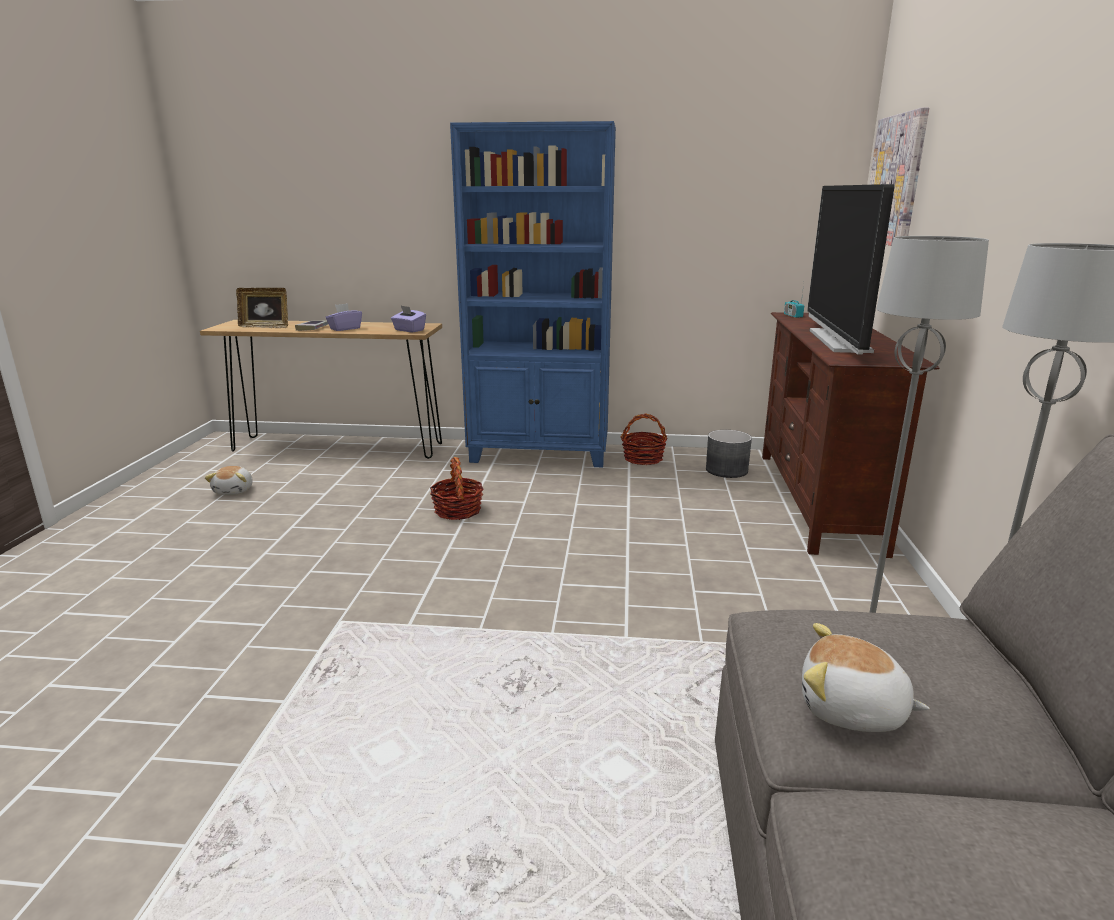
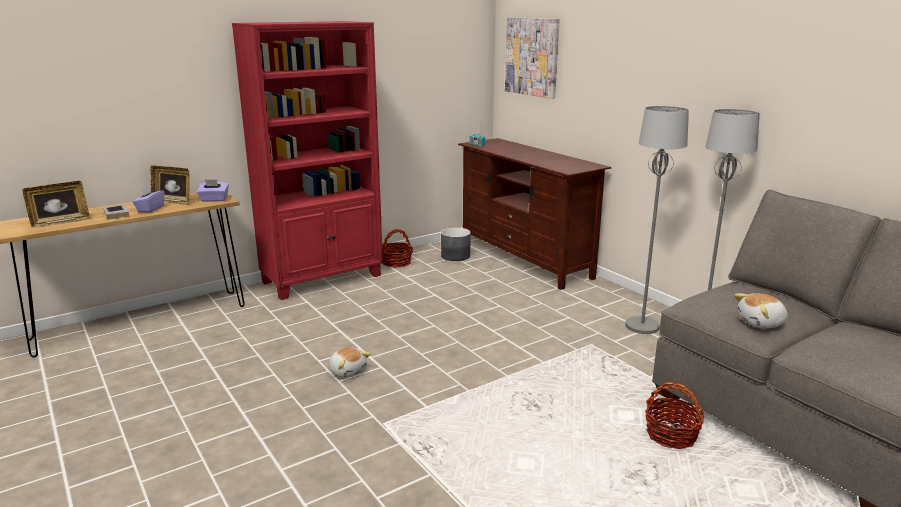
camera: 40 degrees left, 0 degrees up
plush toy [205,466,253,495] -> plush toy moved to [329,347,371,378]
basket [430,457,484,520] -> basket moved to [645,382,704,449]
blue bookcase [450,121,616,468] -> red bookcase [232,21,383,300]
television [807,184,895,355] -> none
none -> picture frame [150,166,190,205]

